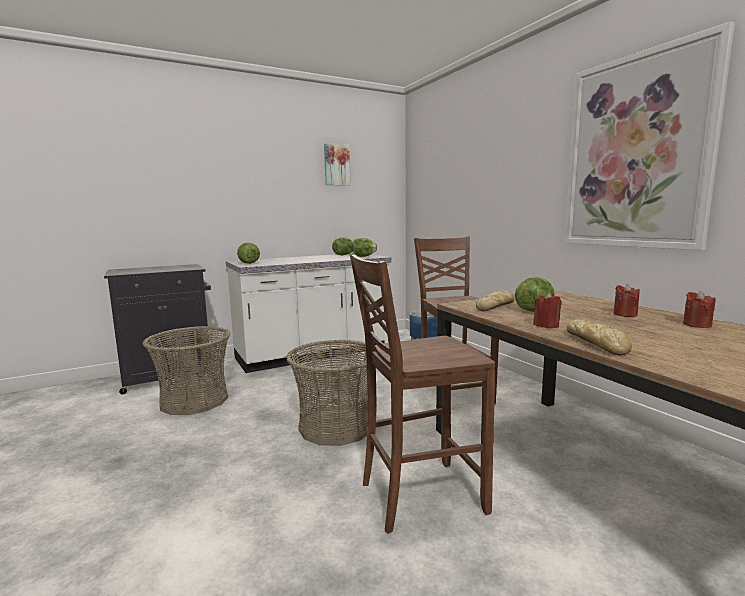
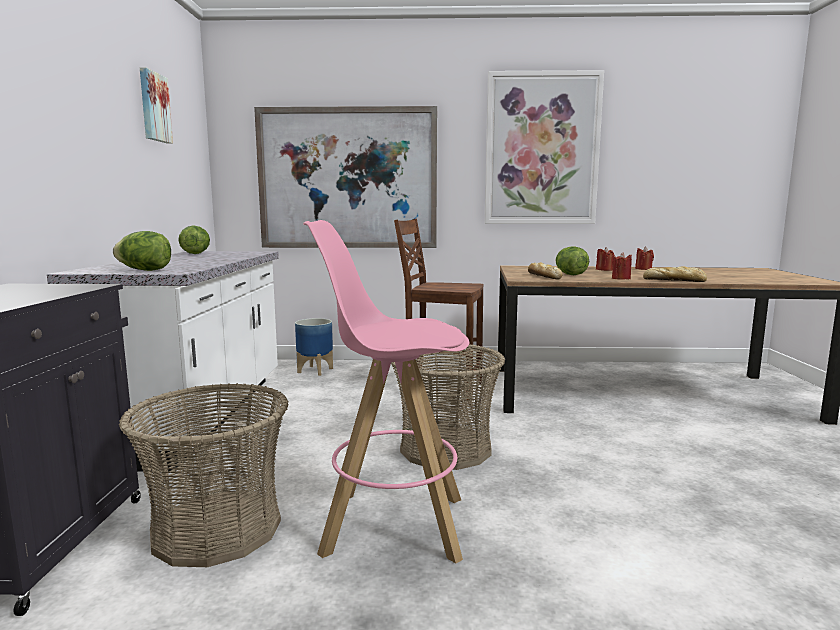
camera: 60 degrees left, 0 degrees up
brown chair [350,253,496,534] -> none
lettuce [352,238,377,257] -> none
none -> picture [254,106,437,248]
none -> pink stool [303,220,469,563]

